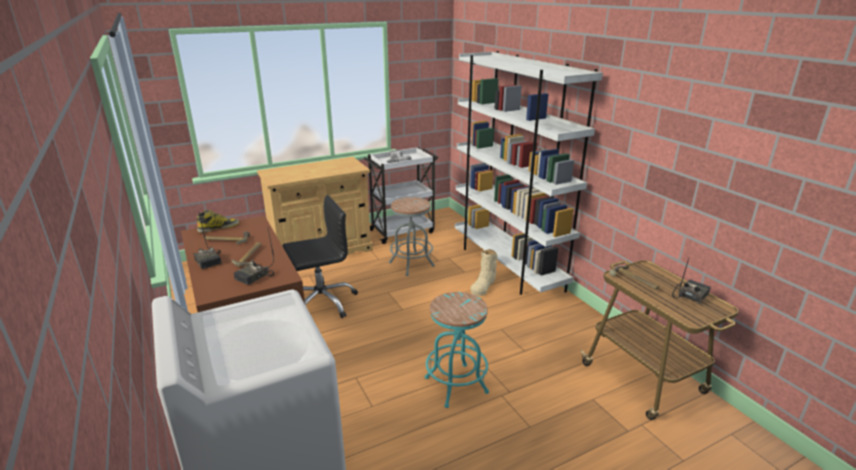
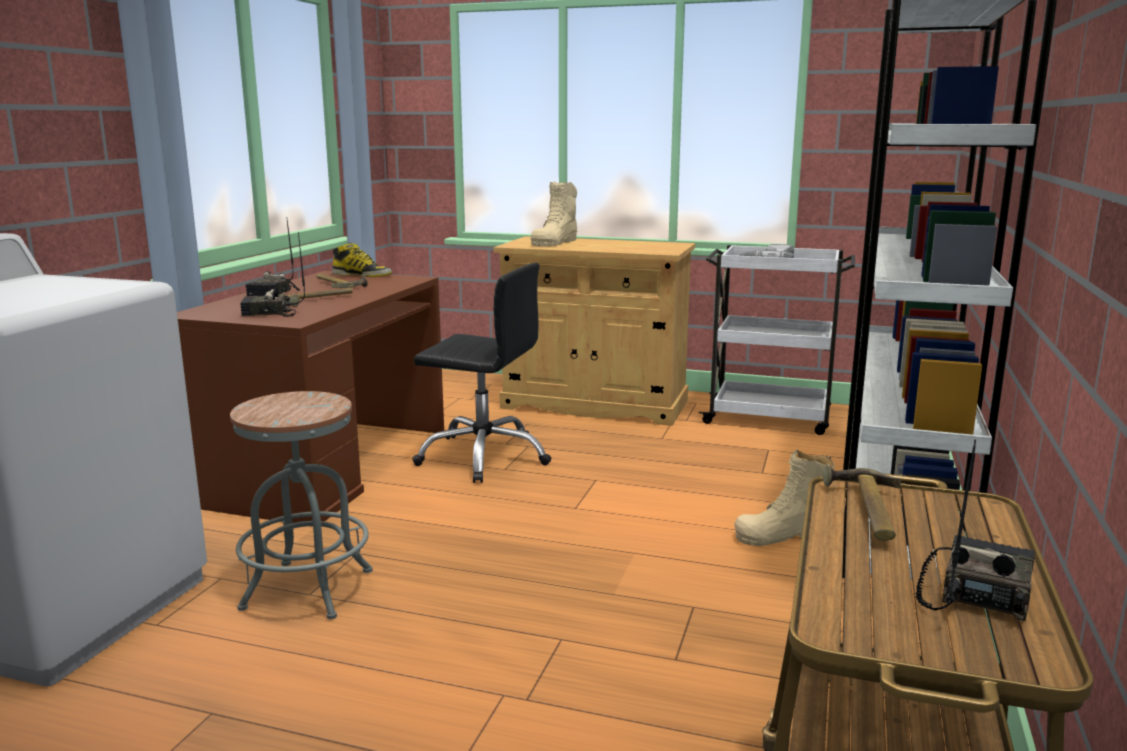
camera: 45 degrees right, 10 degrees down
grey stool [389,197,435,276] -> grey stool moved to [230,391,373,619]
turquoise stool [425,292,489,408] -> none
radio [672,258,711,304] -> radio turned 60 degrees counterclockwise [916,439,1035,621]
none -> beige boot [531,182,577,246]

